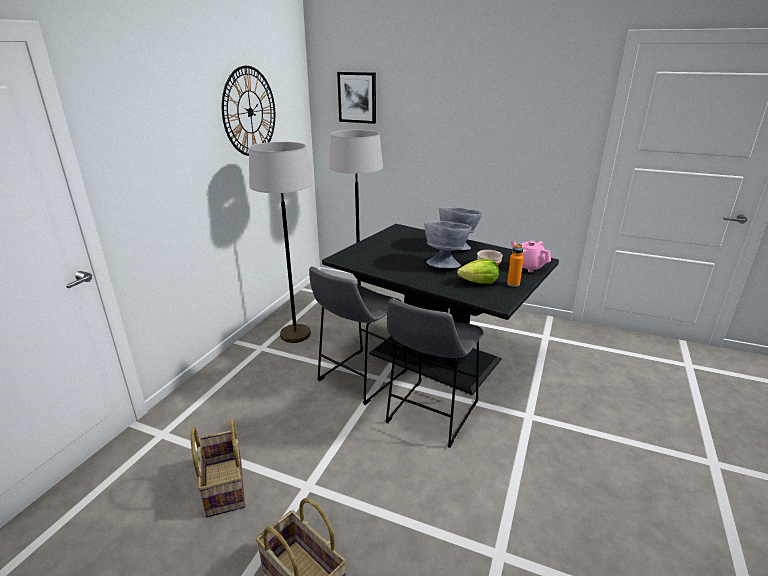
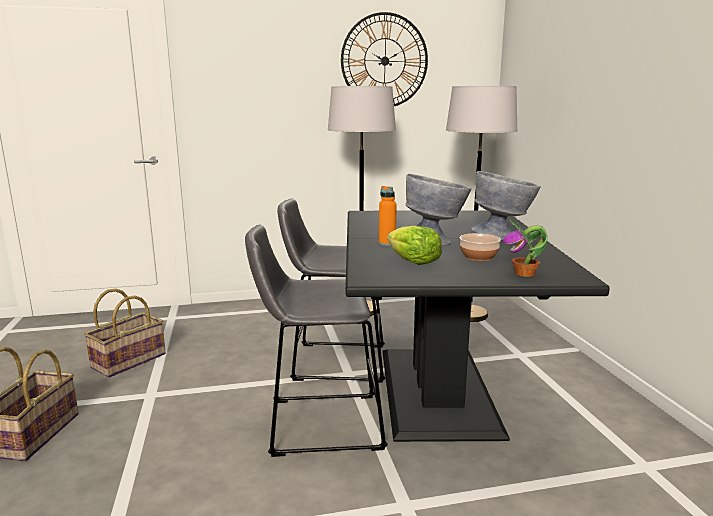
camera: 55 degrees right, 10 degrees down
picture [337,72,376,124] -> none
orange bottle [507,244,524,287] -> orange bottle moved to [379,186,397,246]
pink teapot [511,241,551,273] -> potted plant [503,220,547,277]

